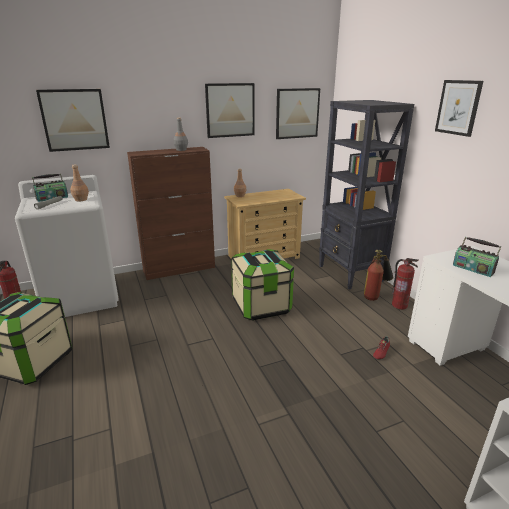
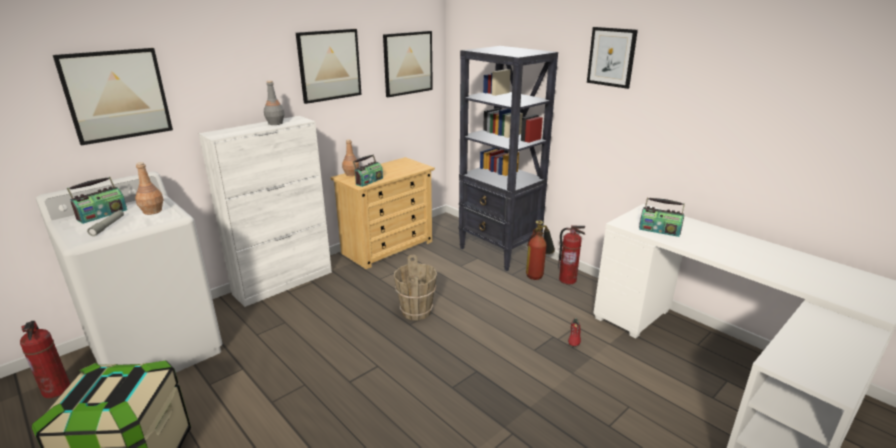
camera: 20 degrees left, 0 degrees up
brown cabinet [127,147,215,280] -> white cabinet [198,116,332,307]
storage box [231,249,294,321] -> brown bucket [394,255,437,320]
none -> radio [353,155,383,187]

